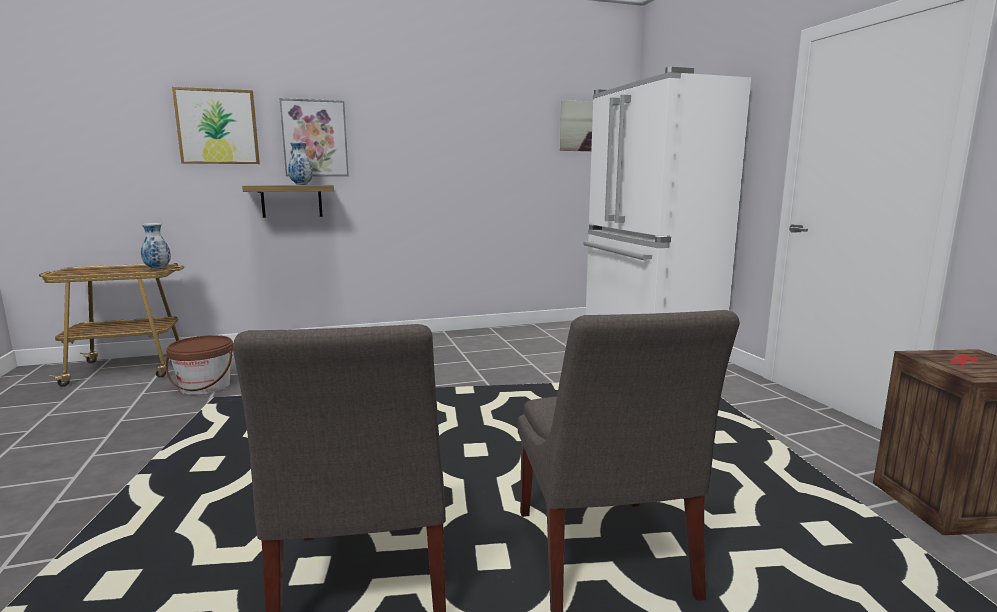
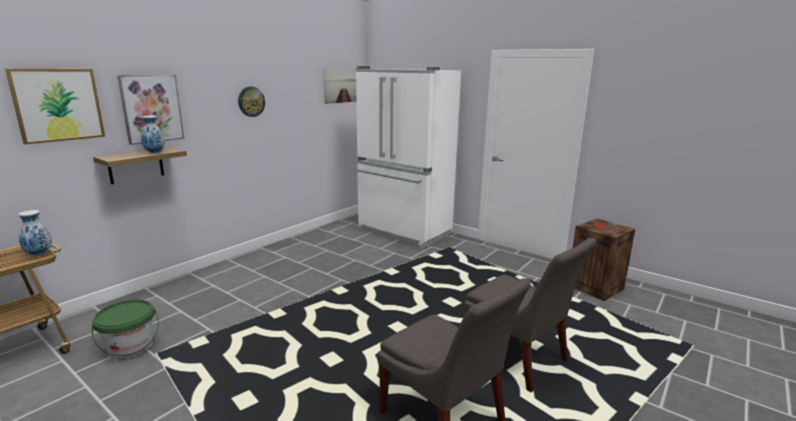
camera: 35 degrees left, 5 degrees up
brown bucket [165,335,233,395] -> green bucket [92,300,159,359]
none -> wall clock [238,87,265,117]

